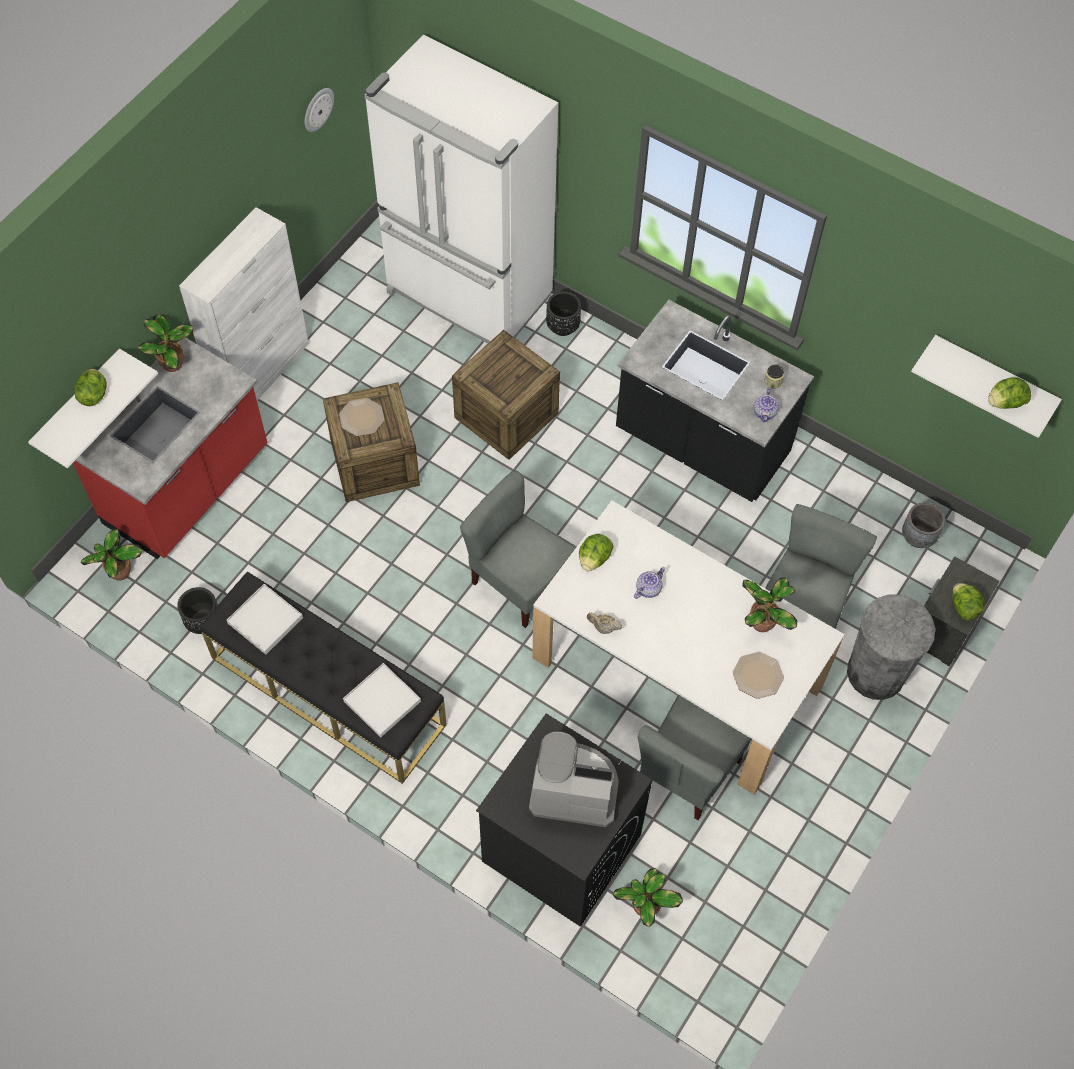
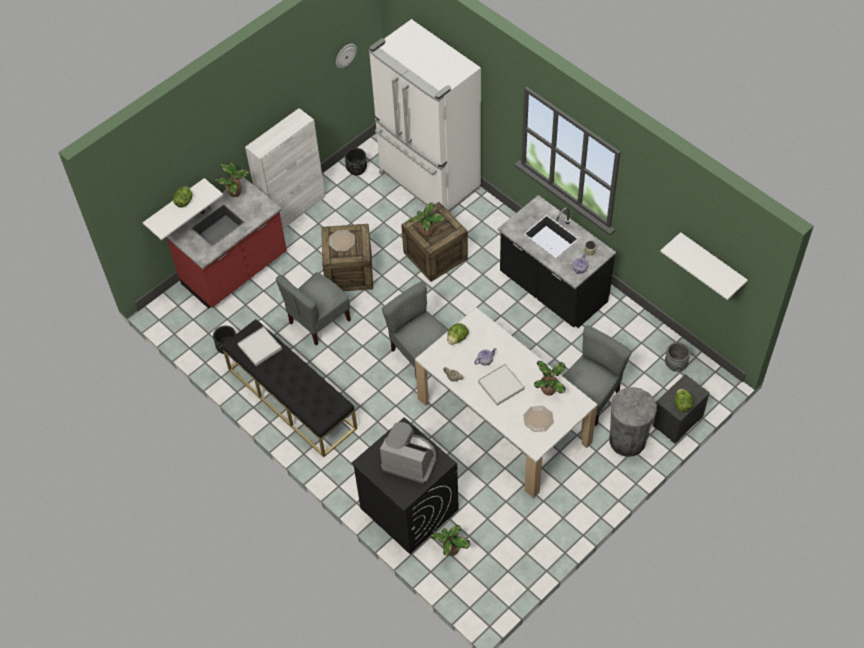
camera: 15 degrees right, 5 degrees down
potted plant [81,529,143,581] -> potted plant moved to [408,202,445,237]
white tray [343,663,421,738] -> white tray moved to [478,364,524,406]
black planter [546,291,581,336] -> black planter moved to [345,148,367,176]
grey chair [638,695,751,820] -> grey chair moved to [276,272,351,346]
lettuce [988,377,1031,409] -> none

